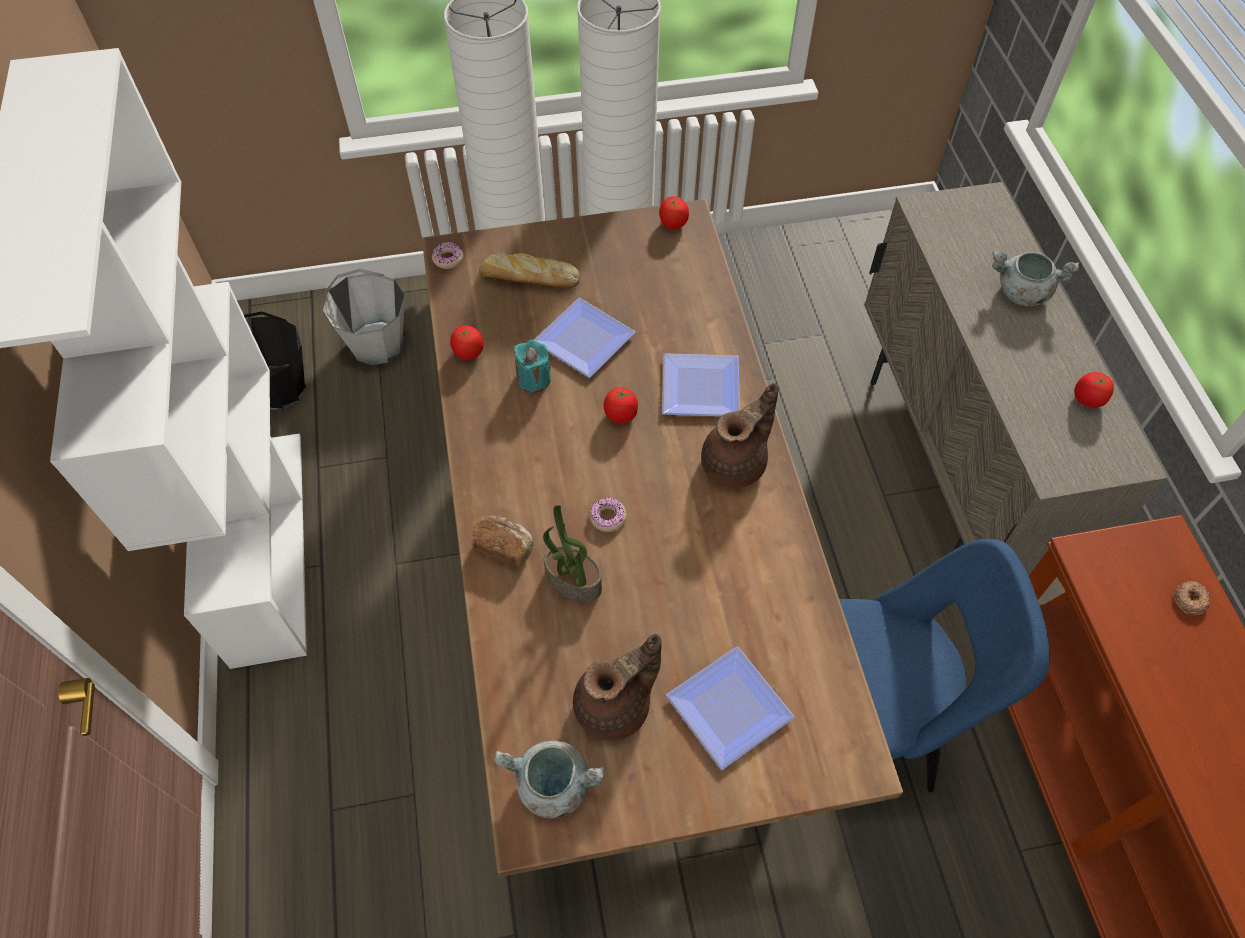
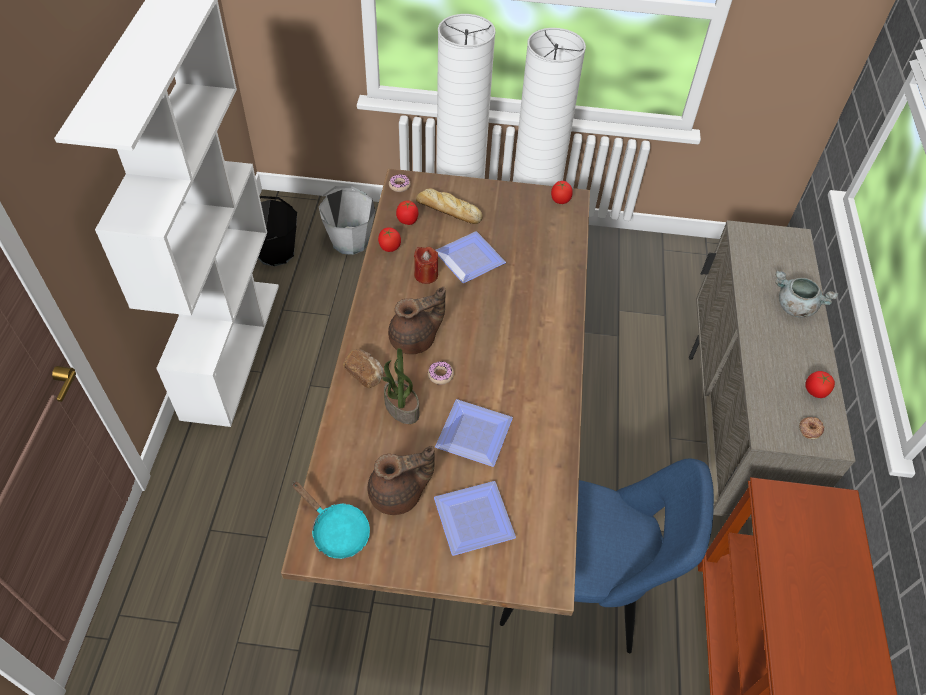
camera: 15 degrees right, 5 degrees down
grey cooking pot [494,741,604,819] -> turquoise frying pan [292,482,370,559]
turquoise candle [514,340,551,393] -> red candle [414,247,438,284]
tomato [604,387,638,423] -> tomato moved to [396,201,418,225]
plate [662,353,740,416] -> plate moved to [435,399,513,467]
brown teapot [701,383,779,488] -> brown teapot moved to [388,286,445,354]
donut [1174,581,1210,615] -> donut moved to [799,417,824,439]

